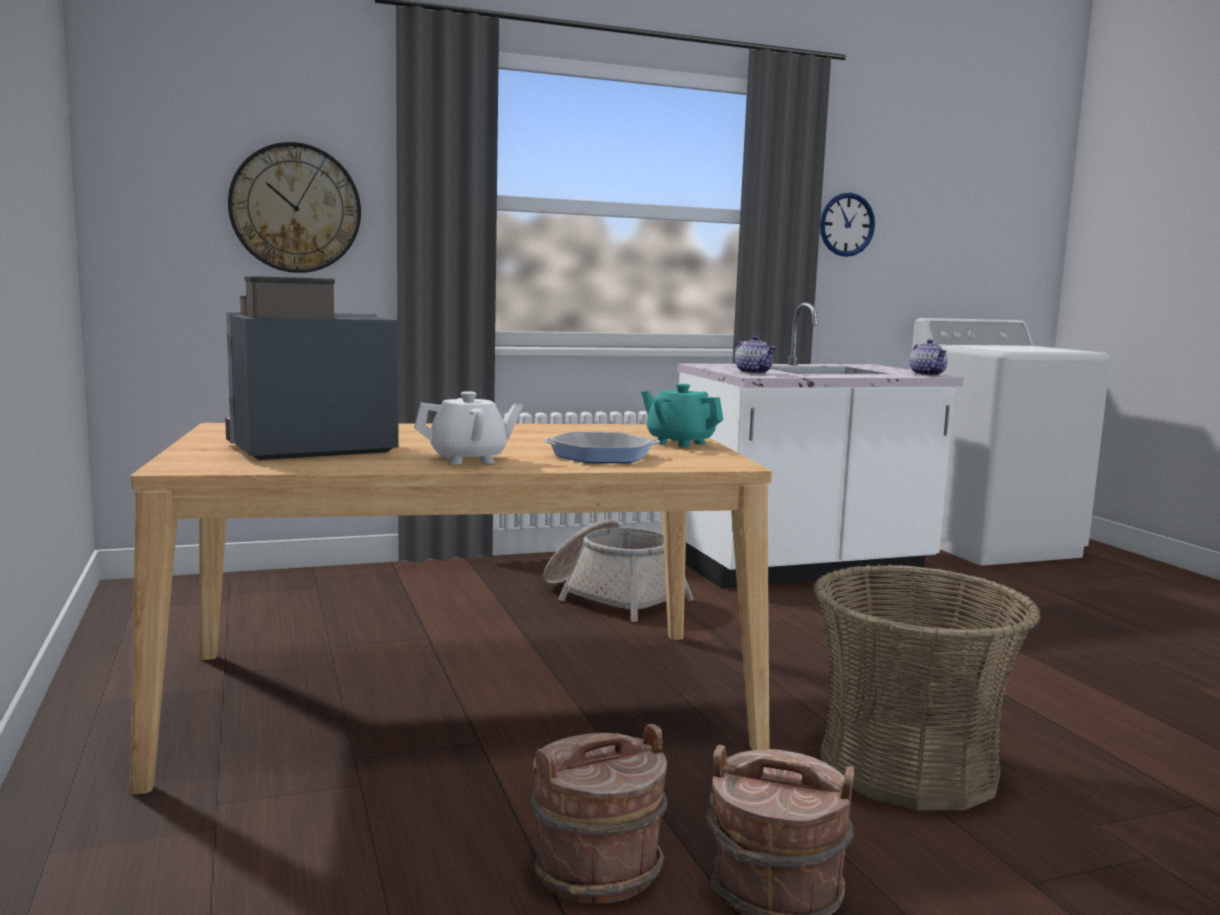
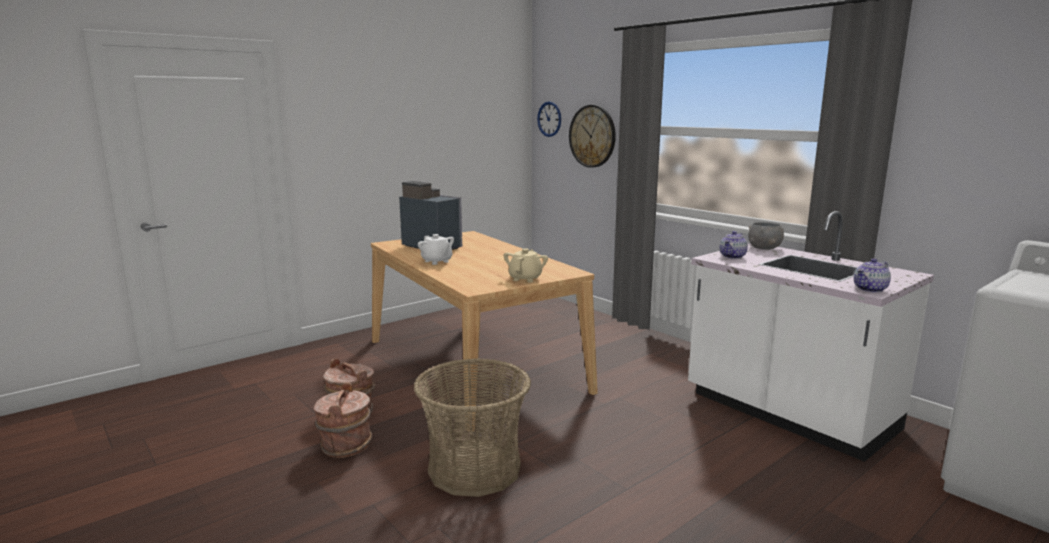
camera: 70 degrees right, 5 degrees up
frying pan [543,432,660,463] -> none
basket [543,519,694,622] -> none
turquoise teapot [641,384,723,448] -> beige teapot [504,248,548,282]
wall clock [820,192,875,257] -> wall clock moved to [537,102,561,137]
none -> grey bowl [748,222,784,250]

